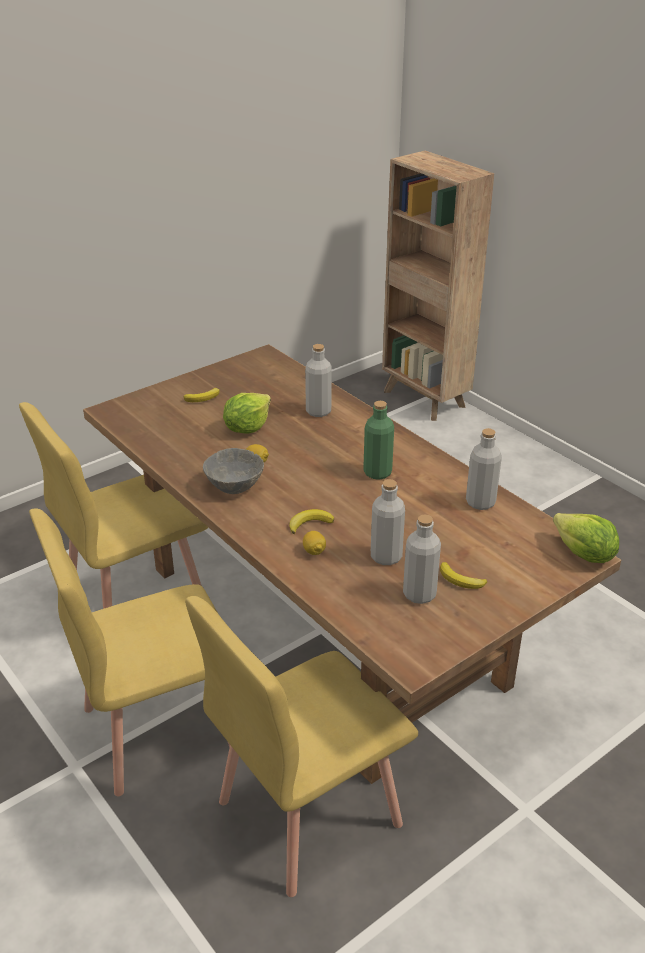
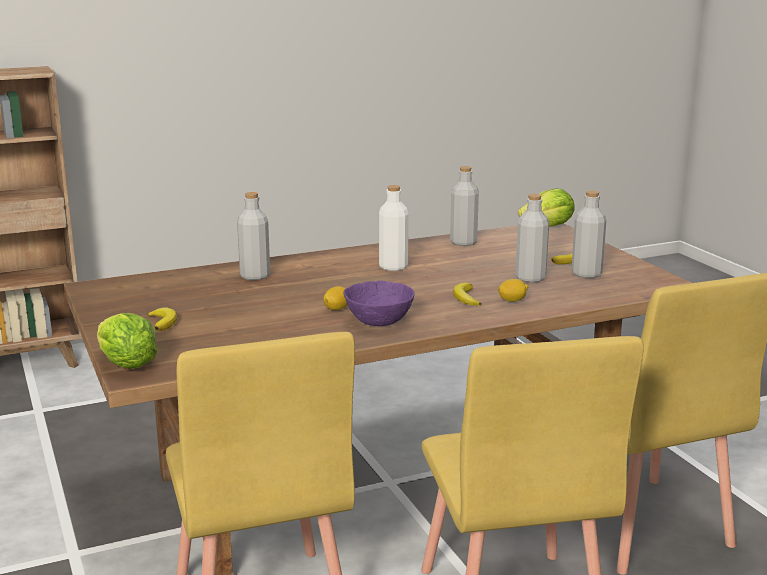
camera: 75 degrees left, 15 degrees down
grey bowl [203,448,264,494] -> purple bowl [343,281,415,326]
lettuce [223,393,271,433] -> lettuce moved to [97,313,158,369]
green bottle [363,401,394,480] -> white bottle [379,185,409,271]

